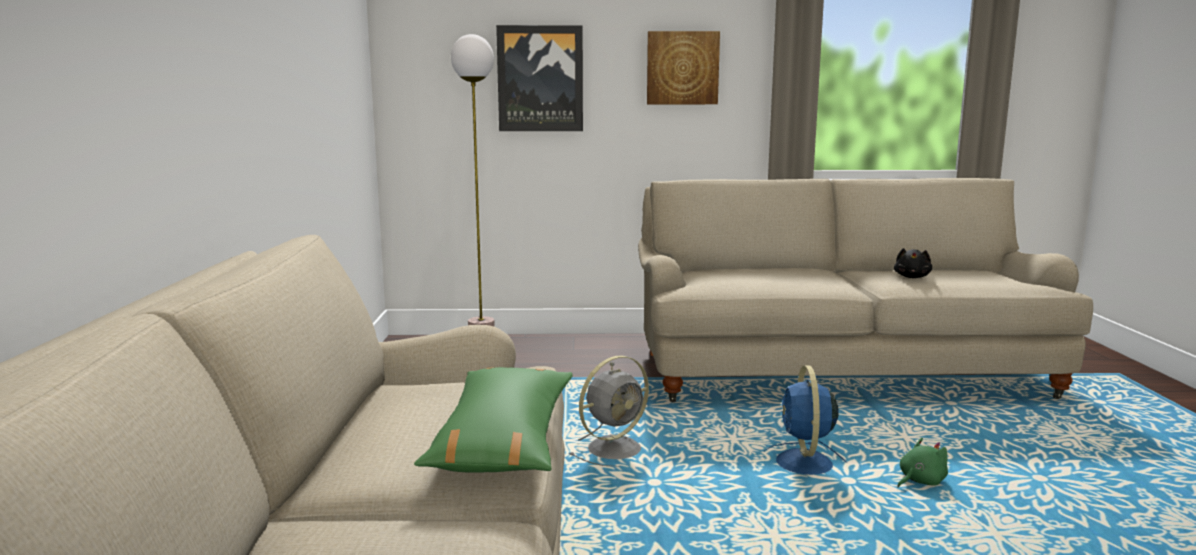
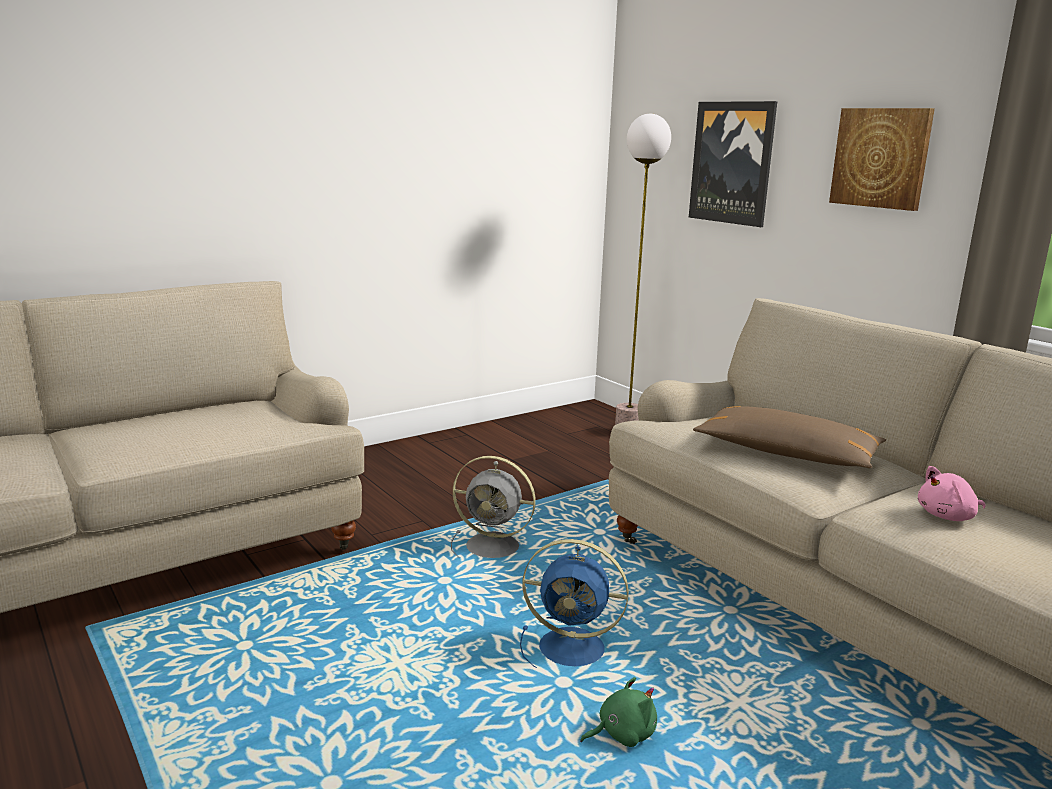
camera: 55 degrees right, 5 degrees up
green pillow [414,367,573,473] -> none
blue fan [764,365,847,475] -> blue fan turned 135 degrees counterclockwise [520,539,629,668]
black plush toy [894,248,932,278] -> pink plush toy [918,466,986,521]
green plush toy [897,438,948,488] -> green plush toy turned 45 degrees counterclockwise [580,677,657,747]
none -> brown pillow [693,406,886,468]

